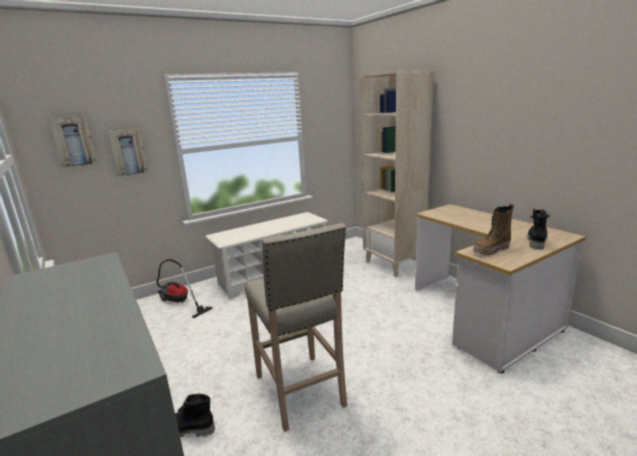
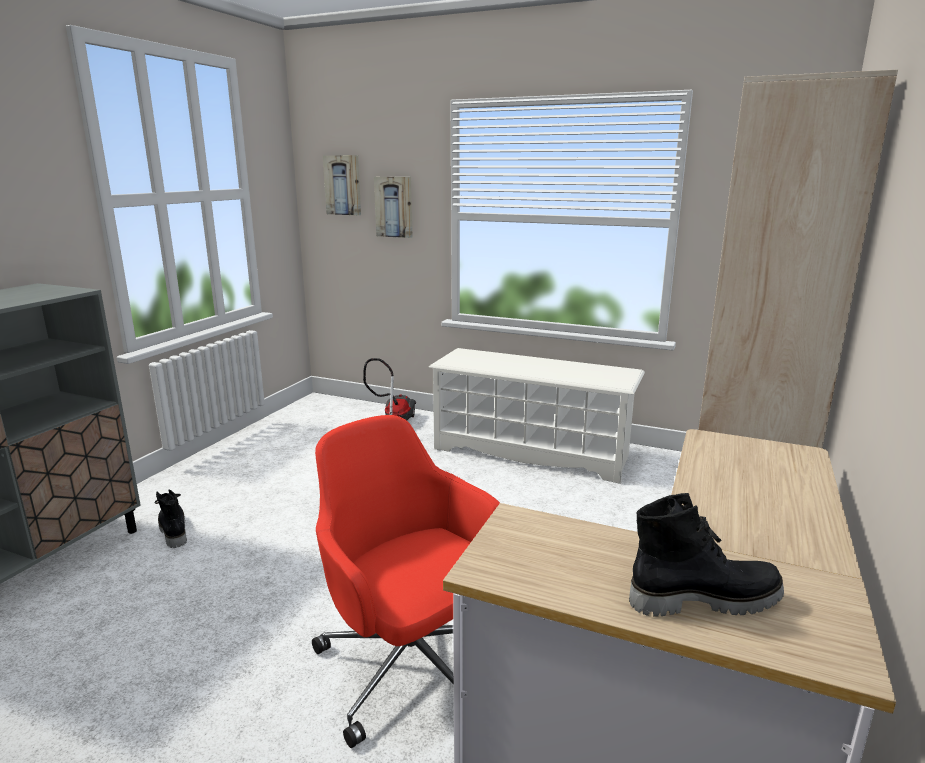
camera: 55 degrees right, 0 degrees up
beige stool [245,223,347,432] -> none
boot [473,204,514,256] -> none
none -> red office chair [312,415,500,748]

